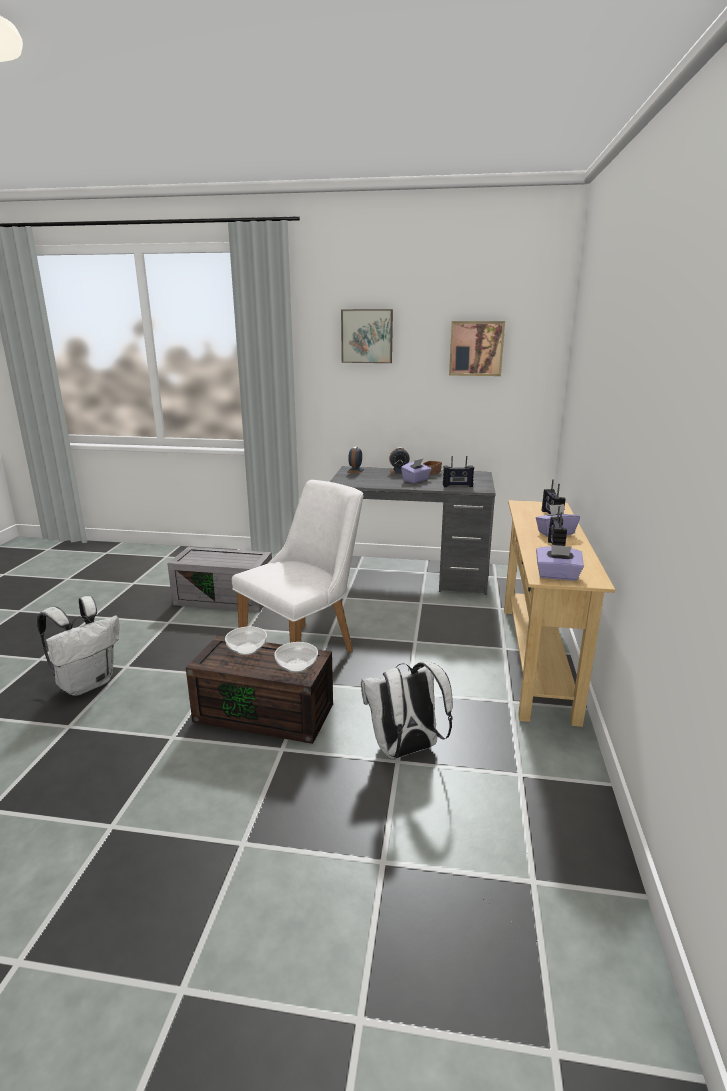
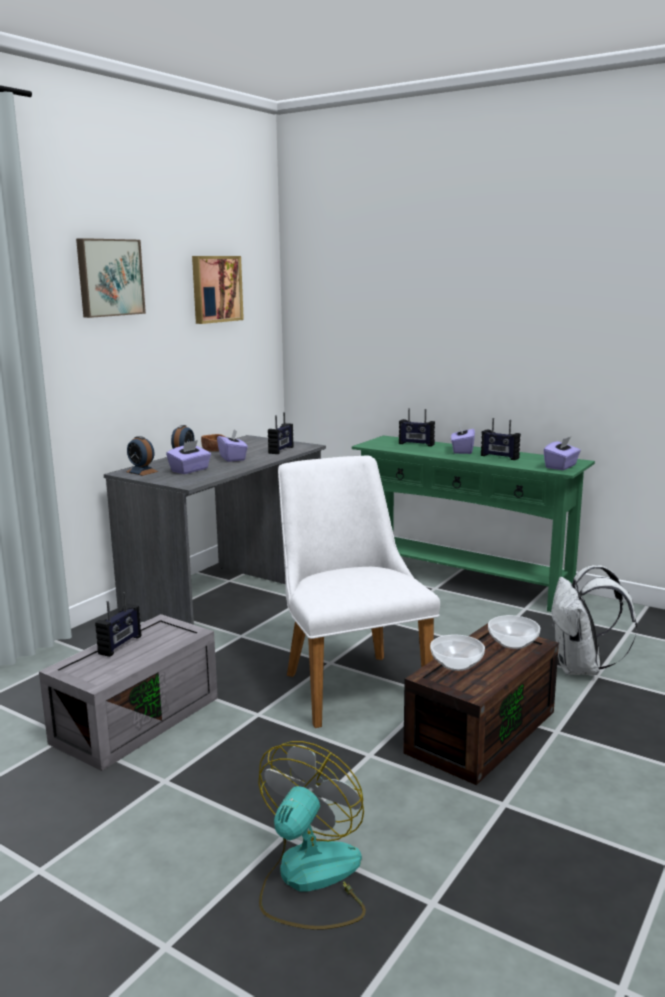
camera: 65 degrees left, 5 degrees down
white backpack [37,596,119,696] -> fan [258,741,366,930]
beige console table [504,500,615,727] -> green console table [352,435,595,612]
none -> radio [95,592,141,657]
none -> purple tissue box [166,440,211,474]

